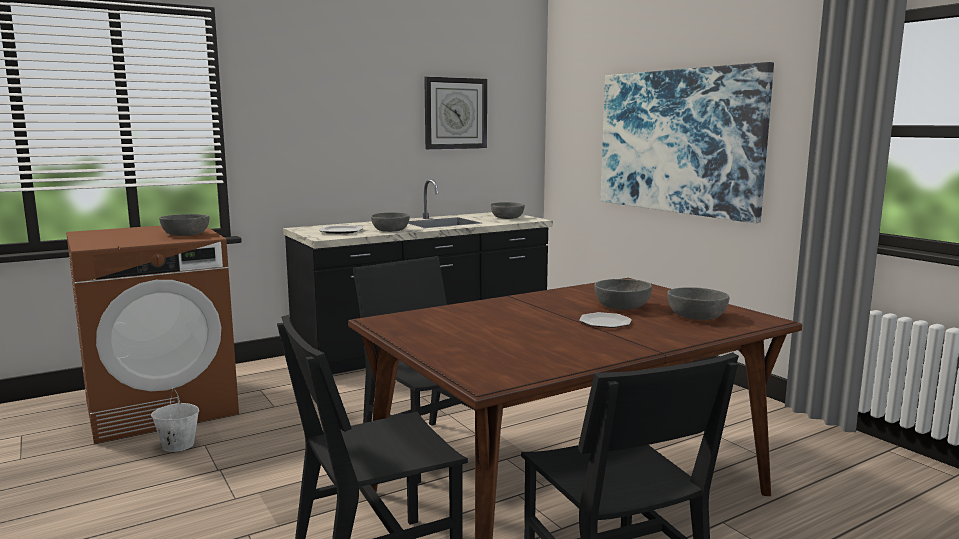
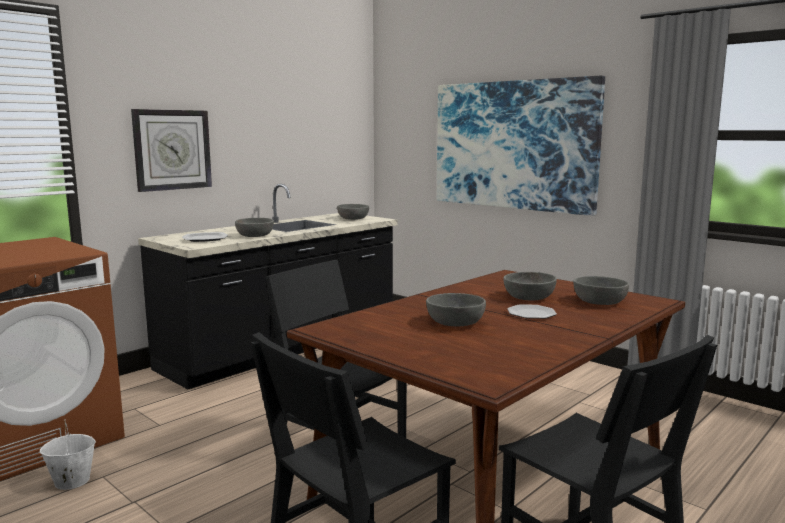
camera: 15 degrees left, 0 degrees up
grey bowl [159,214,210,236] -> grey bowl moved to [426,293,486,326]
wall clock [424,77,487,149] -> wall clock moved to [131,109,212,192]

